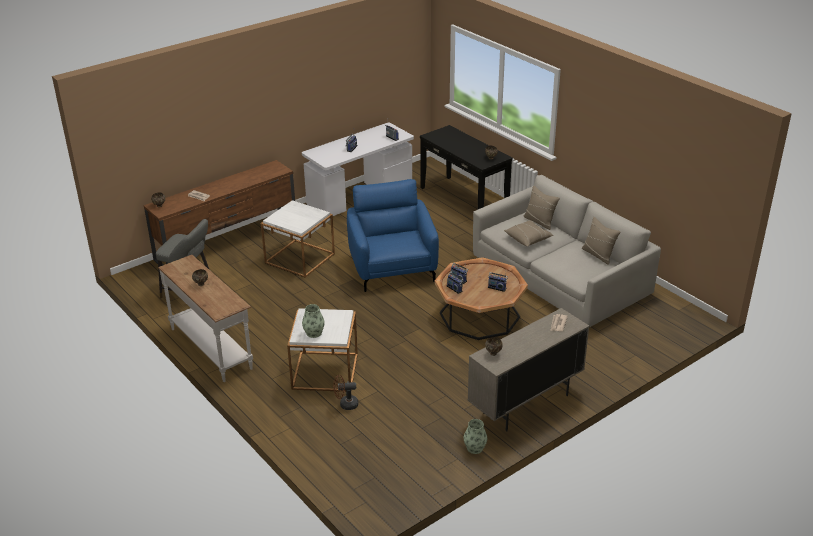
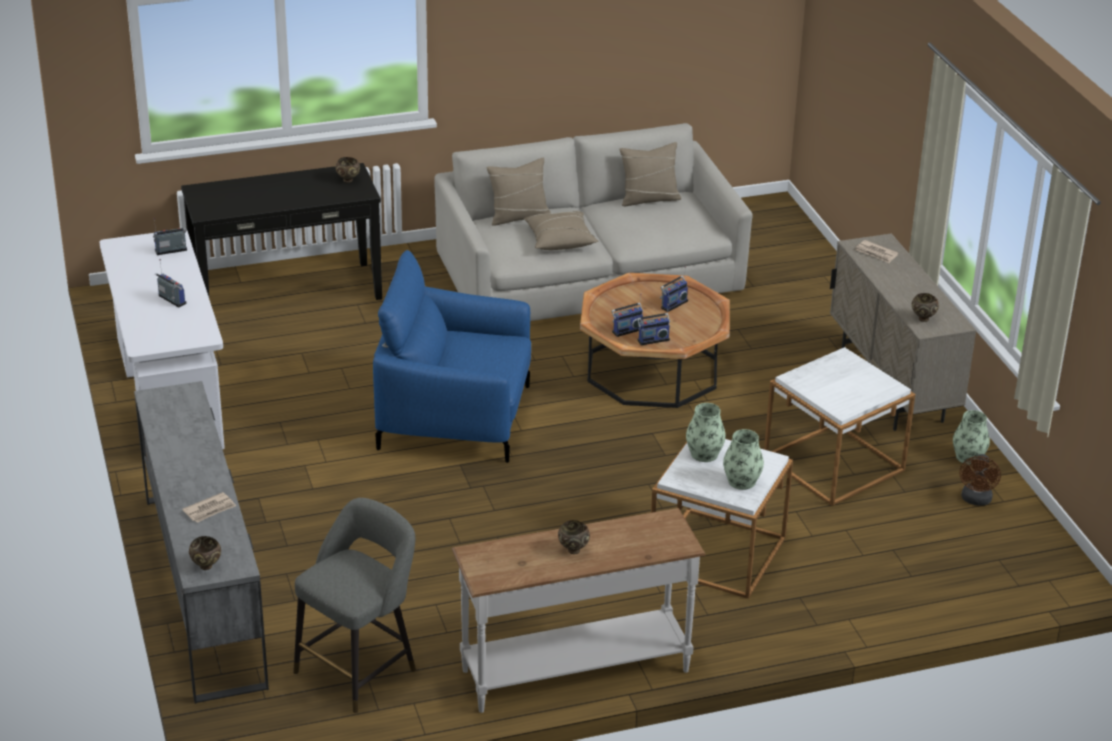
camera: 70 degrees left, 0 degrees up
brown tv stand [144,160,295,266] -> grey tv stand [134,381,269,704]
white side table [261,200,335,277] -> white side table moved to [764,347,915,506]
brown fan [333,375,358,410] -> brown fan moved to [959,454,1001,506]
none -> vase [686,403,726,462]

